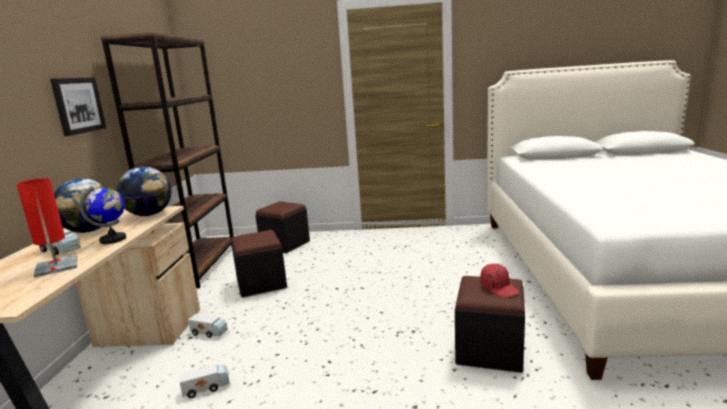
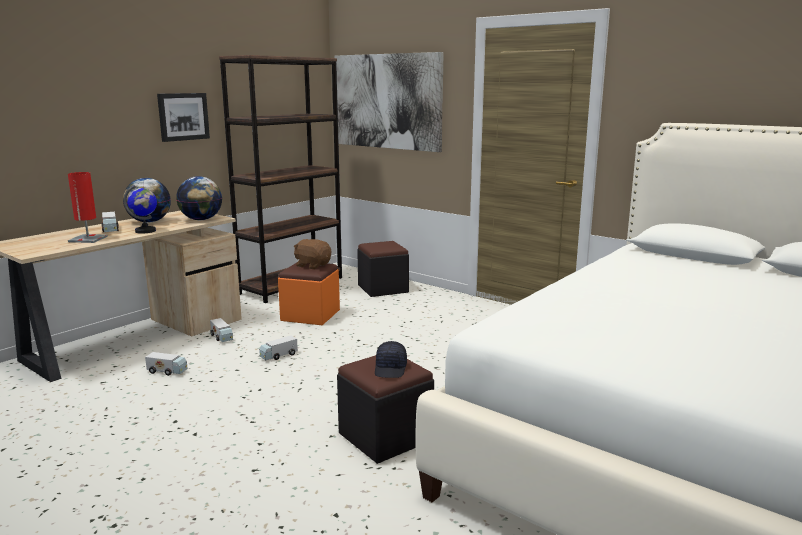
camera: 35 degrees right, 0 degrees up
black ottoman [231,230,287,297] -> orange ottoman [278,263,340,325]
red cap [480,264,519,297] -> black cap [375,341,407,378]
none -> toy truck [259,335,298,360]
none -> brown plush toy [294,239,331,269]
none -> picture [335,52,444,152]

